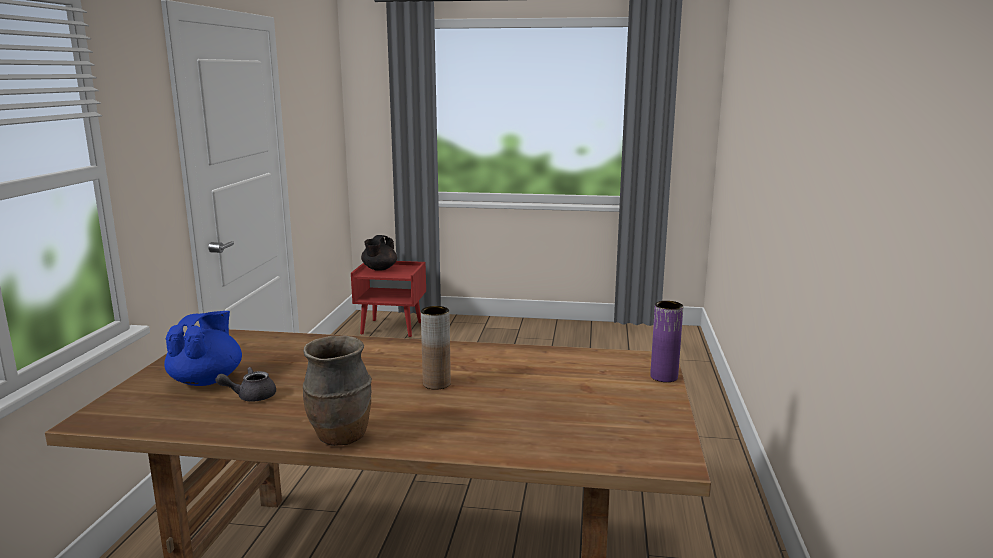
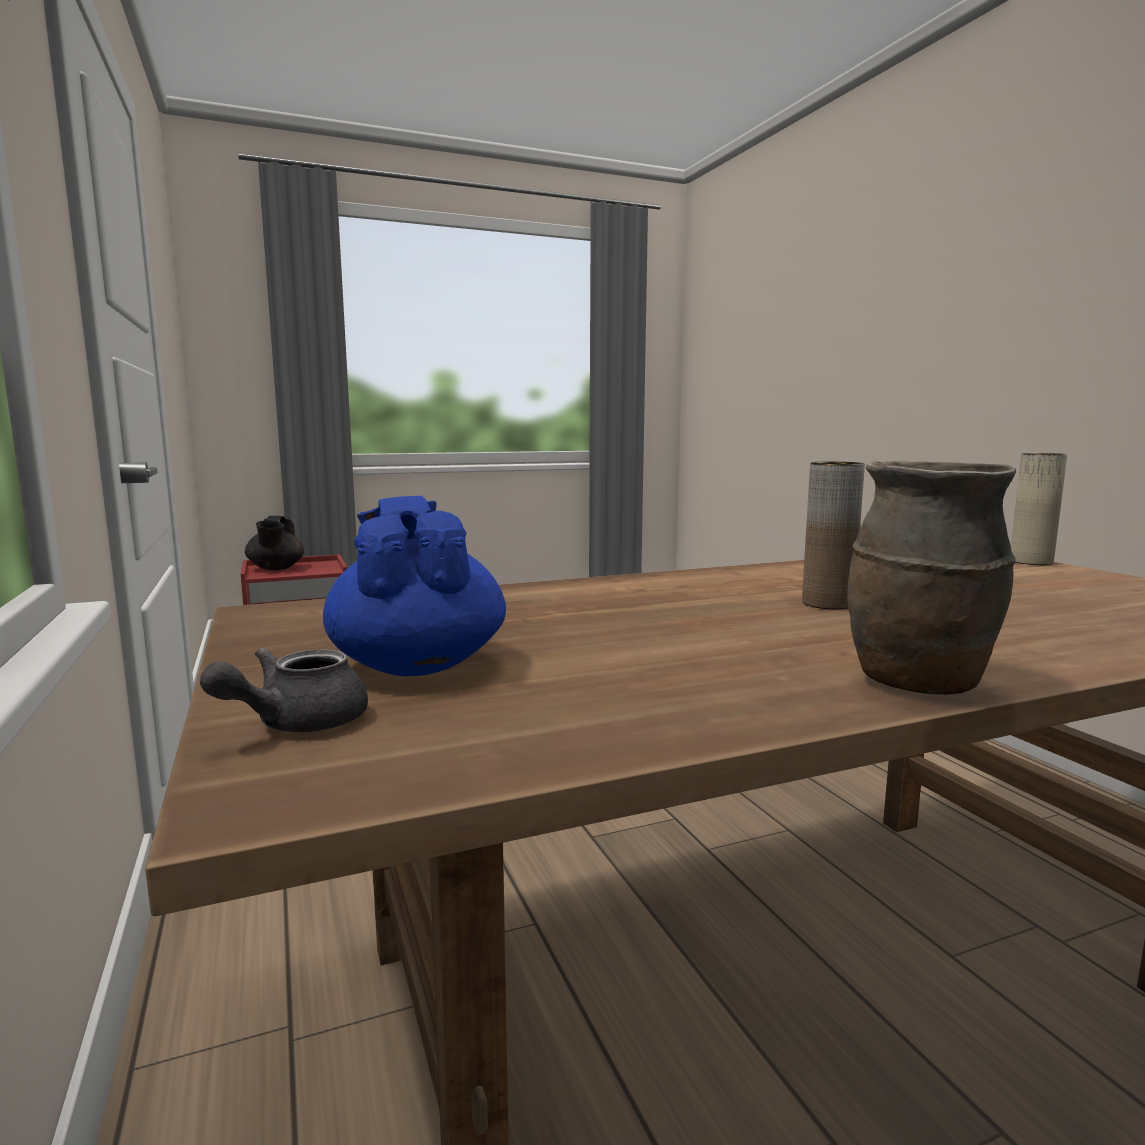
camera: 30 degrees left, 5 degrees down
grey teapot [215,367,276,401] -> grey teapot moved to [200,648,368,732]
purple vase [650,301,683,382] -> beige vase [1011,453,1067,565]

